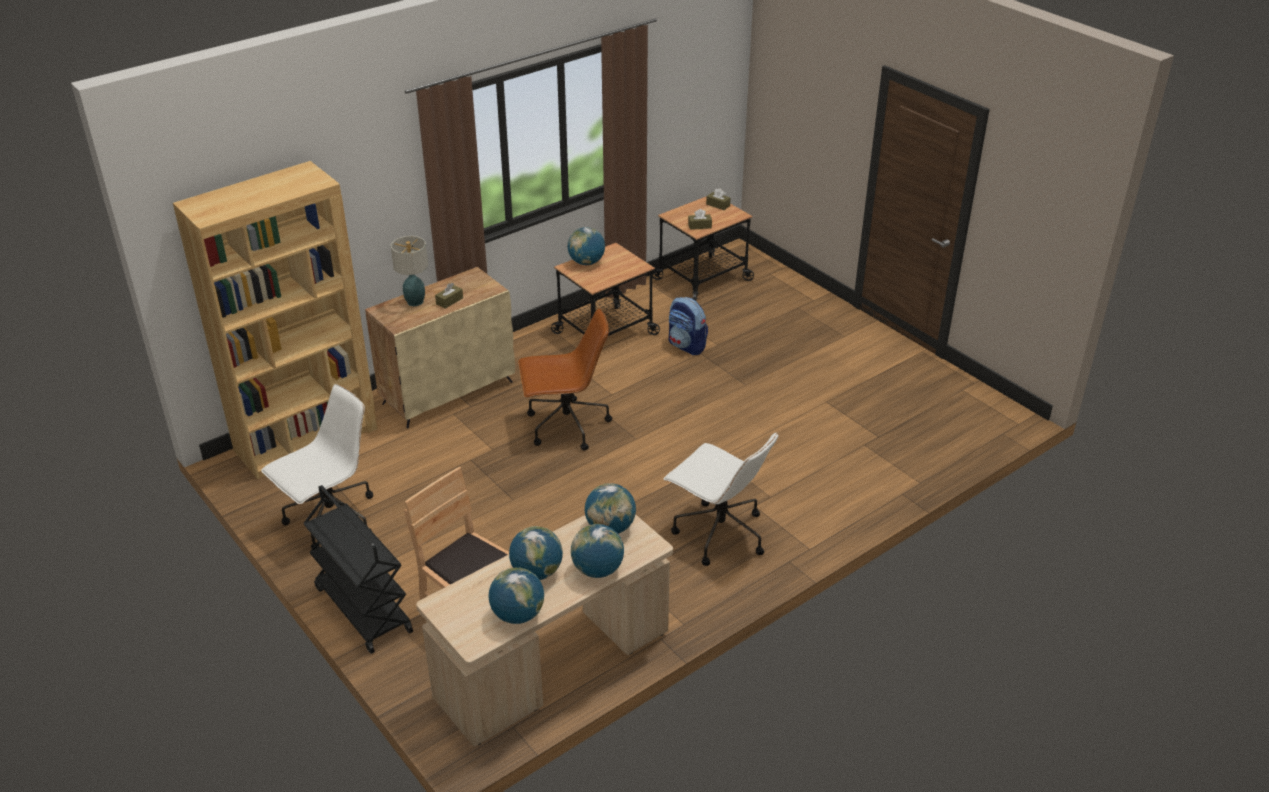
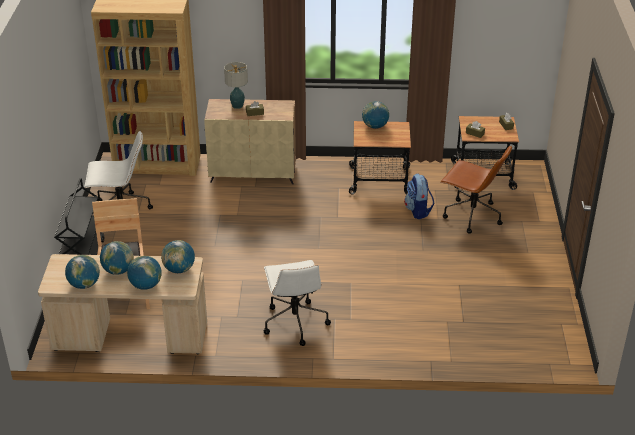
camera: 40 degrees right, 0 degrees up
brown office chair [518,308,612,451] -> brown office chair moved to [440,146,512,234]

